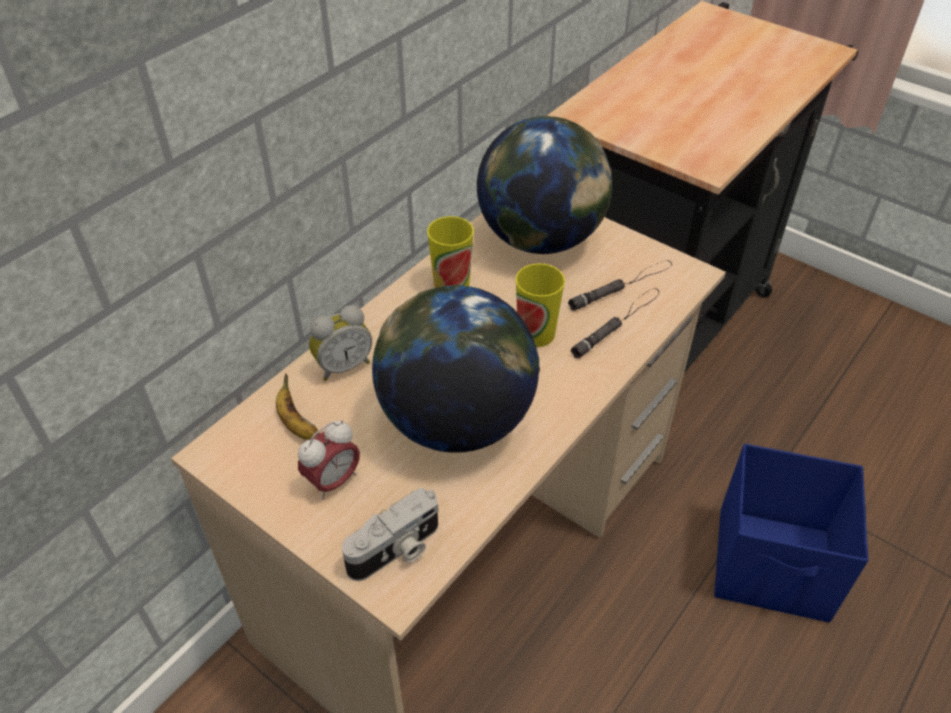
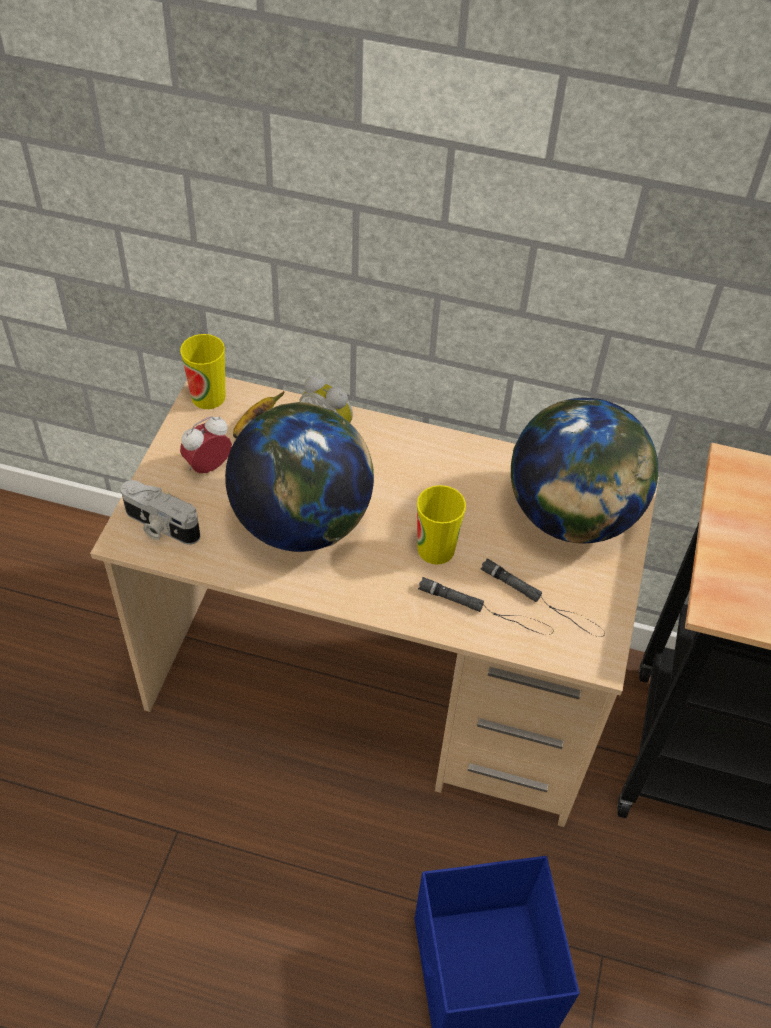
camera: 65 degrees right, 5 degrees up
alarm clock [298,420,360,500] -> alarm clock turned 120 degrees clockwise [180,416,232,473]
cup [427,216,474,288] -> cup moved to [180,334,225,409]

